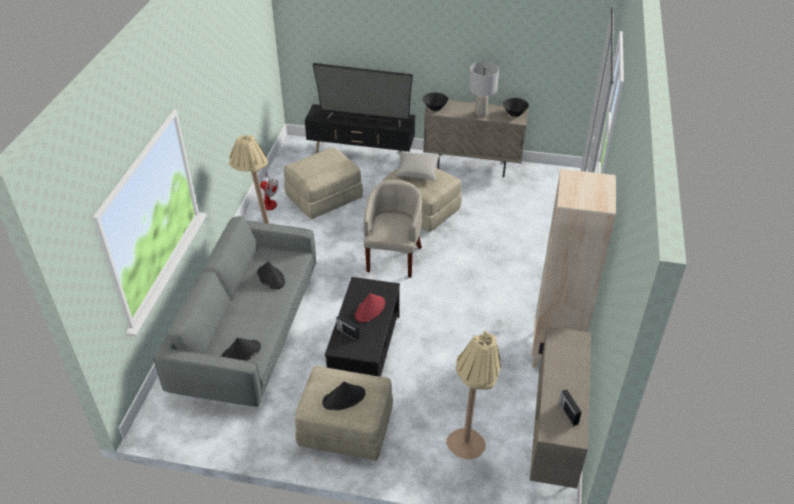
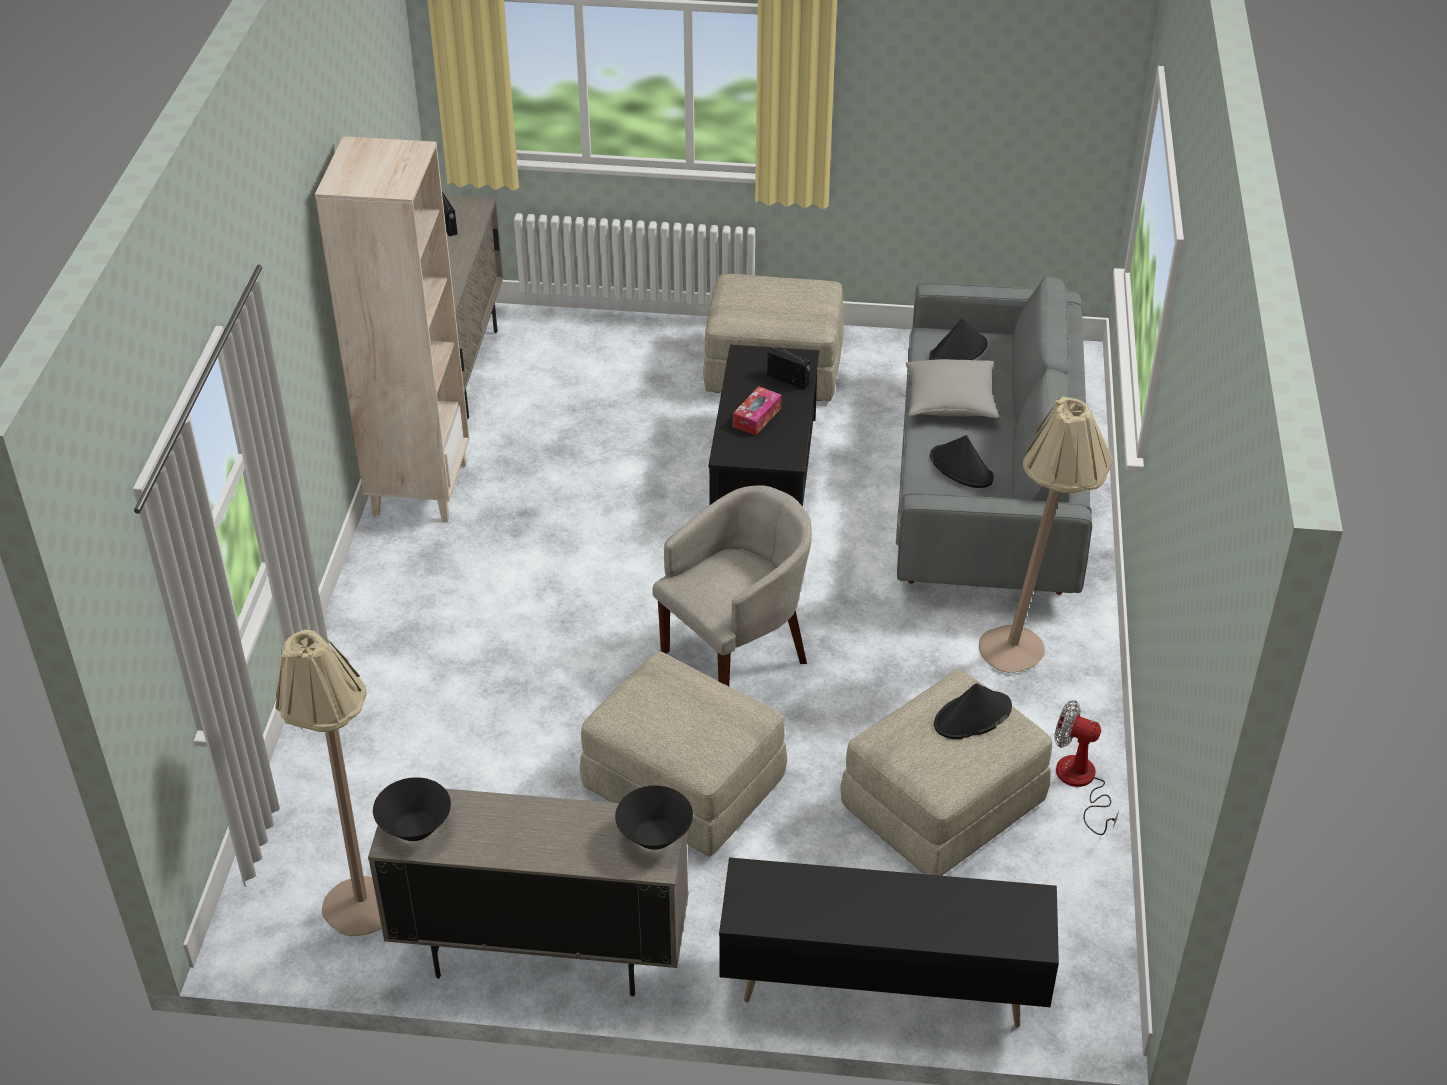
camera: 175 degrees right, 0 degrees up
television [313,63,413,127] -> none
black hat [322,382,366,410] -> black hat moved to [934,683,1012,739]
red hat [355,293,385,322] -> tissue box [733,387,782,435]
beige armchair [364,180,422,278] -> beige armchair turned 135 degrees counterclockwise [652,485,812,686]
grey pillow [394,152,440,181] -> grey pillow moved to [906,359,998,418]
beige floor lamp [446,331,501,459] -> beige floor lamp moved to [275,630,382,936]
grey table lamp [469,62,499,117] -> none

